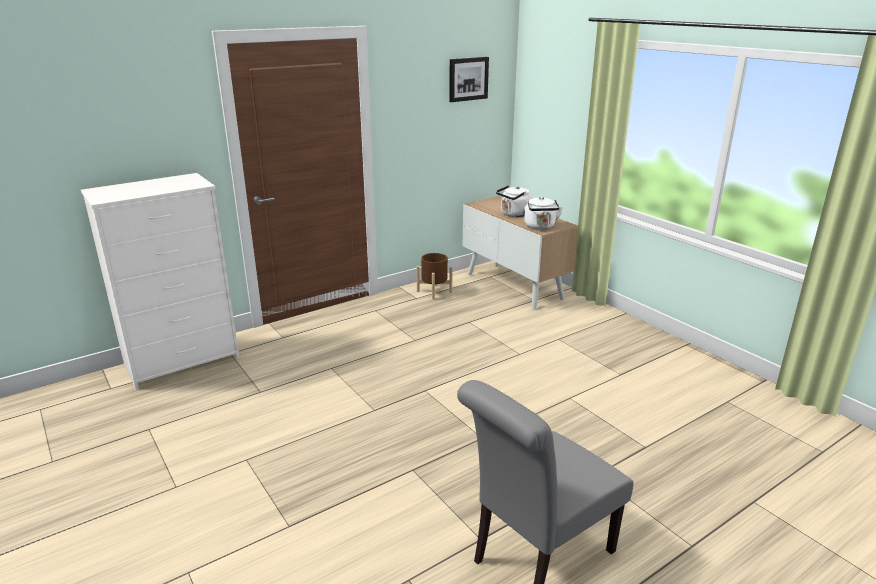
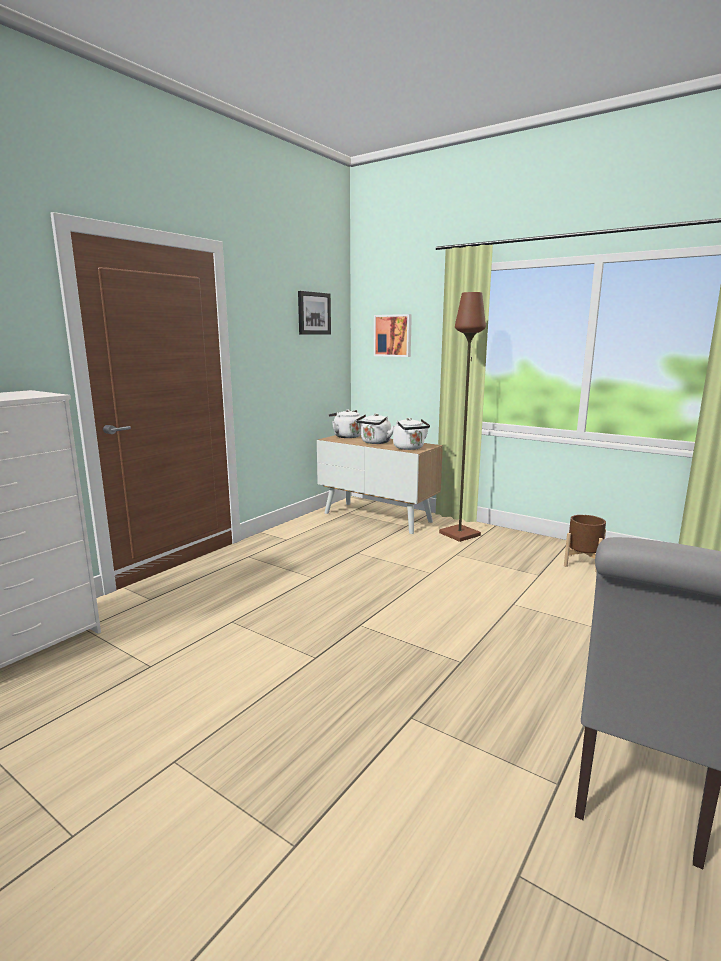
camera: 20 degrees left, 10 degrees down
brown planter [416,253,453,300] -> brown planter moved to [564,515,606,573]
none -> white kettle [329,409,362,438]
none -> picture [374,314,412,357]
none -> brown floor lamp [439,292,486,542]

